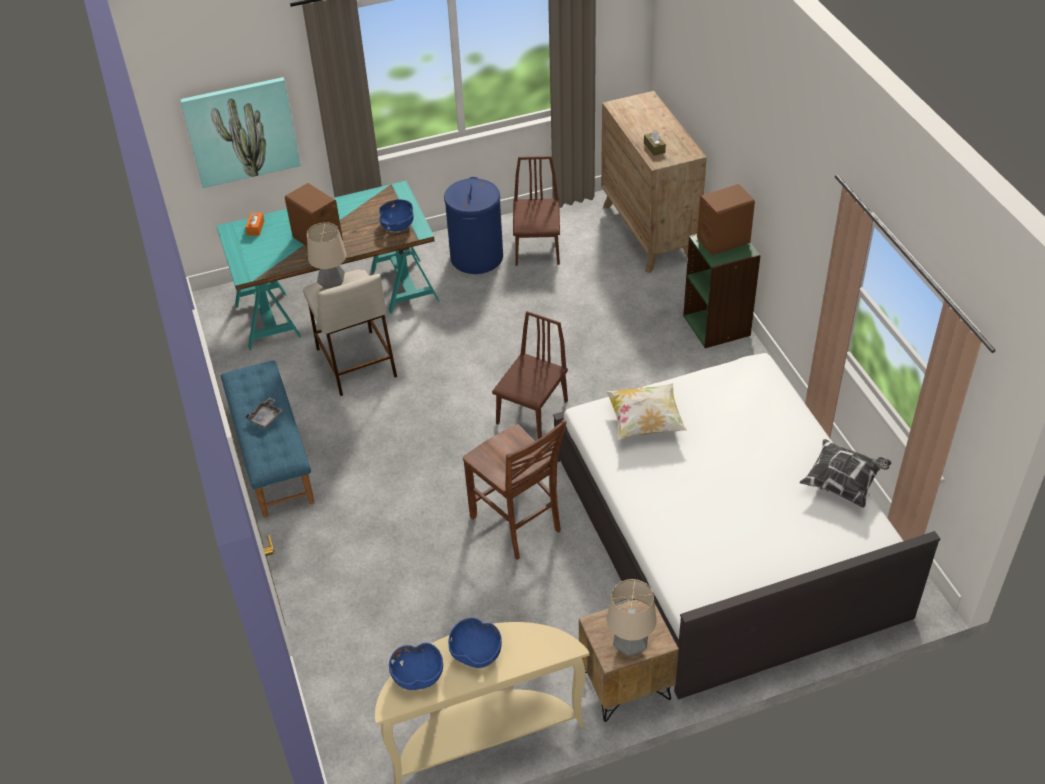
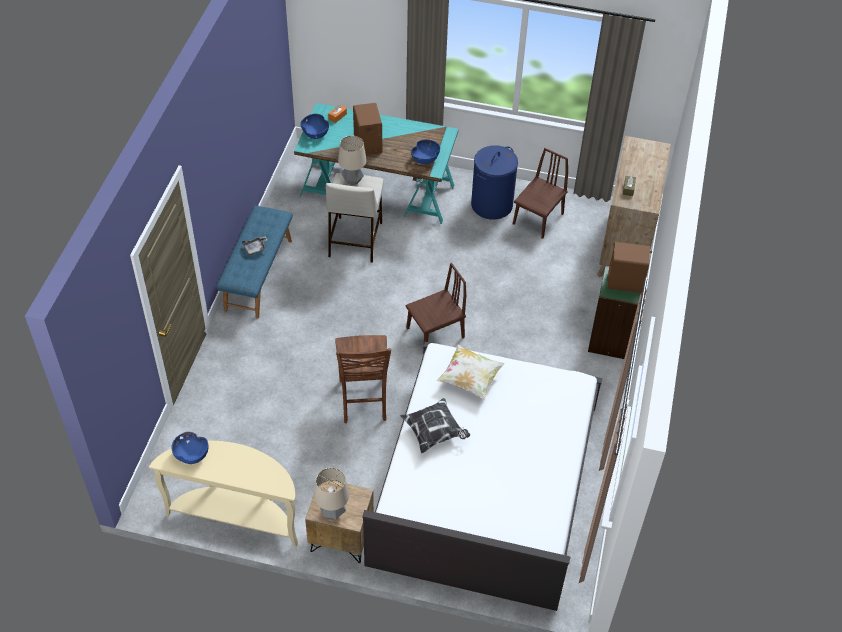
camera: 30 degrees right, 5 degrees up
picture [180,77,301,188] -> none
blue bowl [448,618,502,668] -> blue bowl moved to [300,114,329,139]
pillow [800,439,891,508] -> pillow moved to [400,398,470,453]

